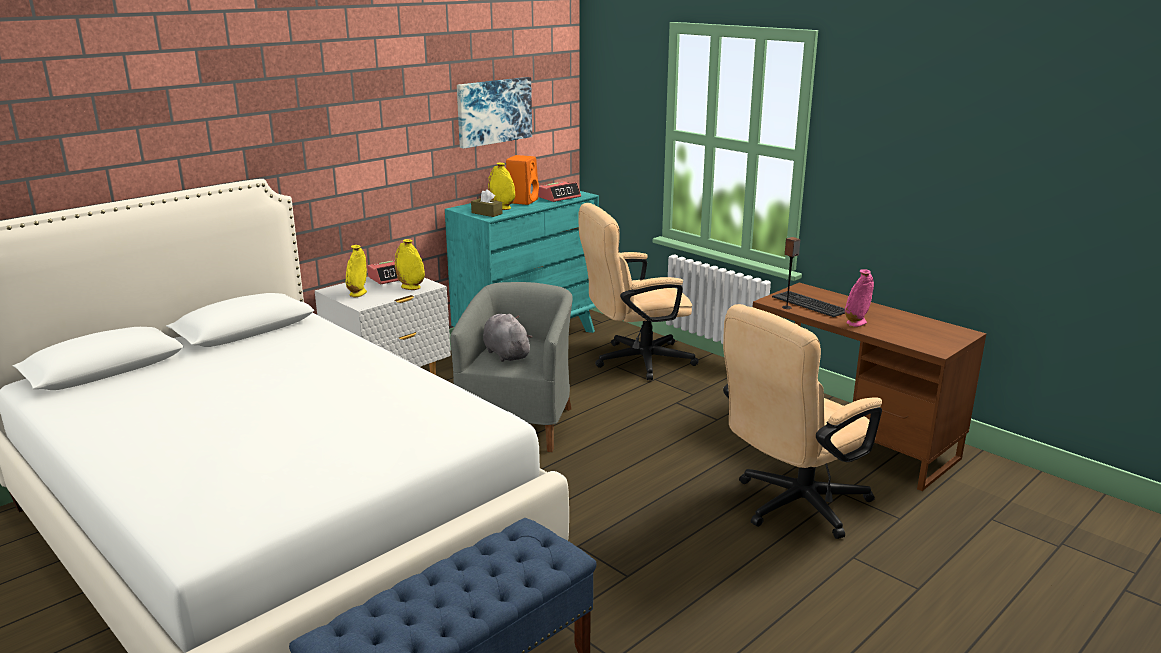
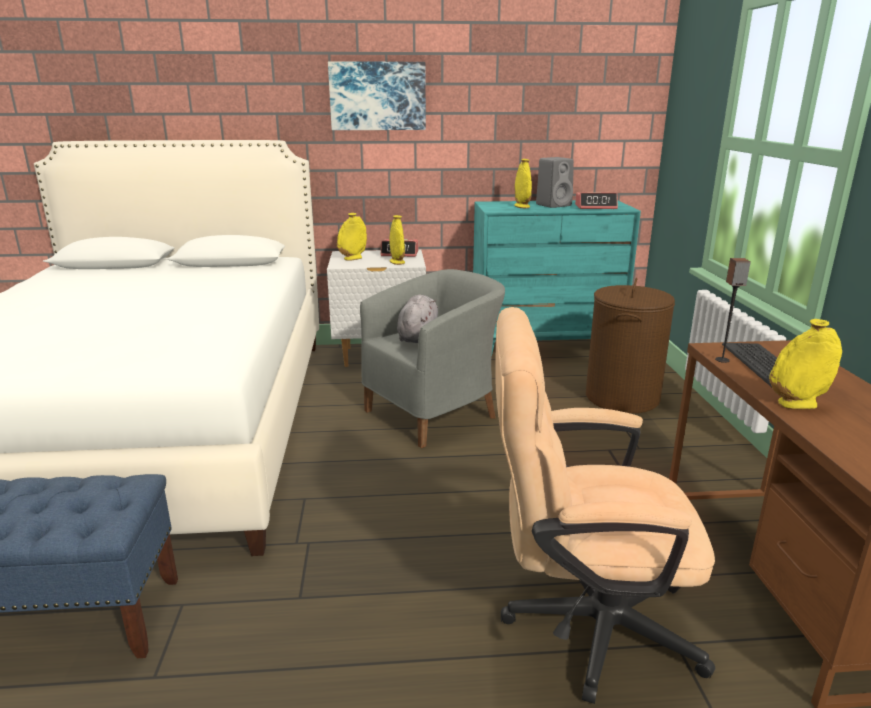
camera: 40 degrees right, 0 degrees up
picture [457,77,532,149] -> picture moved to [328,61,426,130]
brown tissue box [471,189,503,217] -> none
orange speaker [506,155,539,205] -> grey speaker [536,157,574,208]
beige office chair [578,203,699,380] -> brown laundry basket [586,278,675,413]
pink vase [845,269,874,327] -> yellow vase [769,319,842,410]

